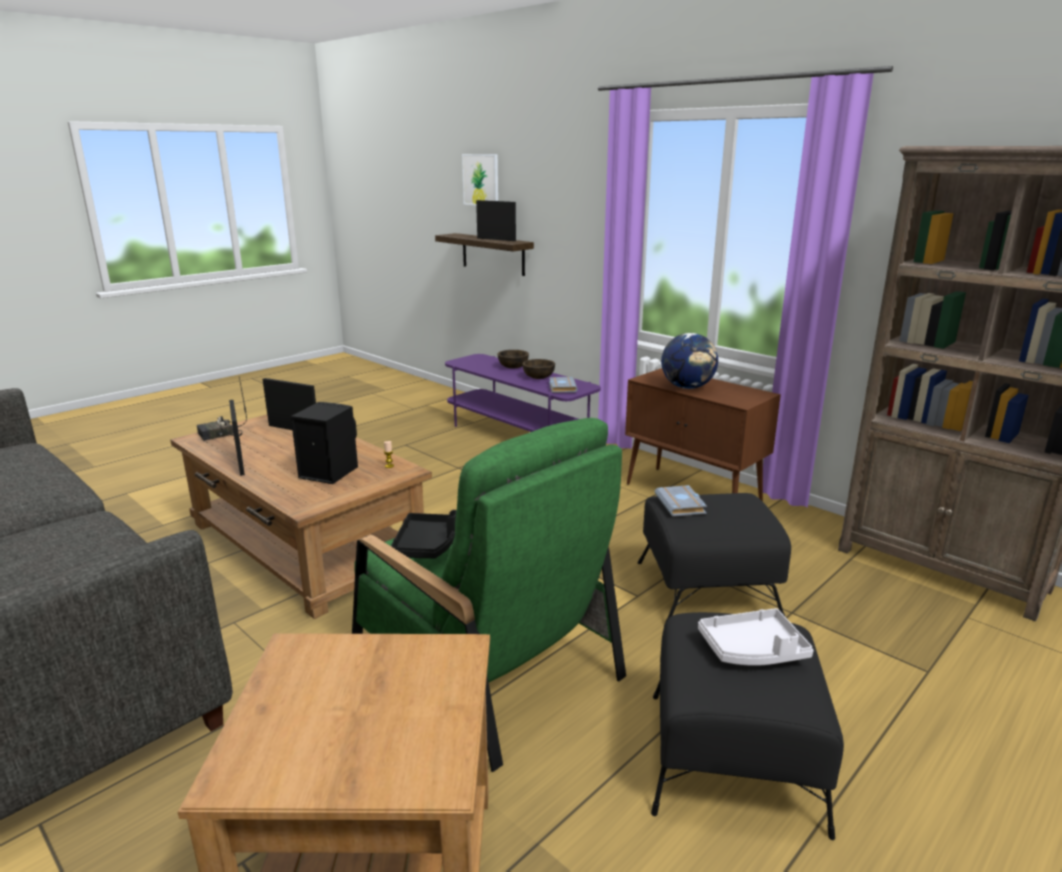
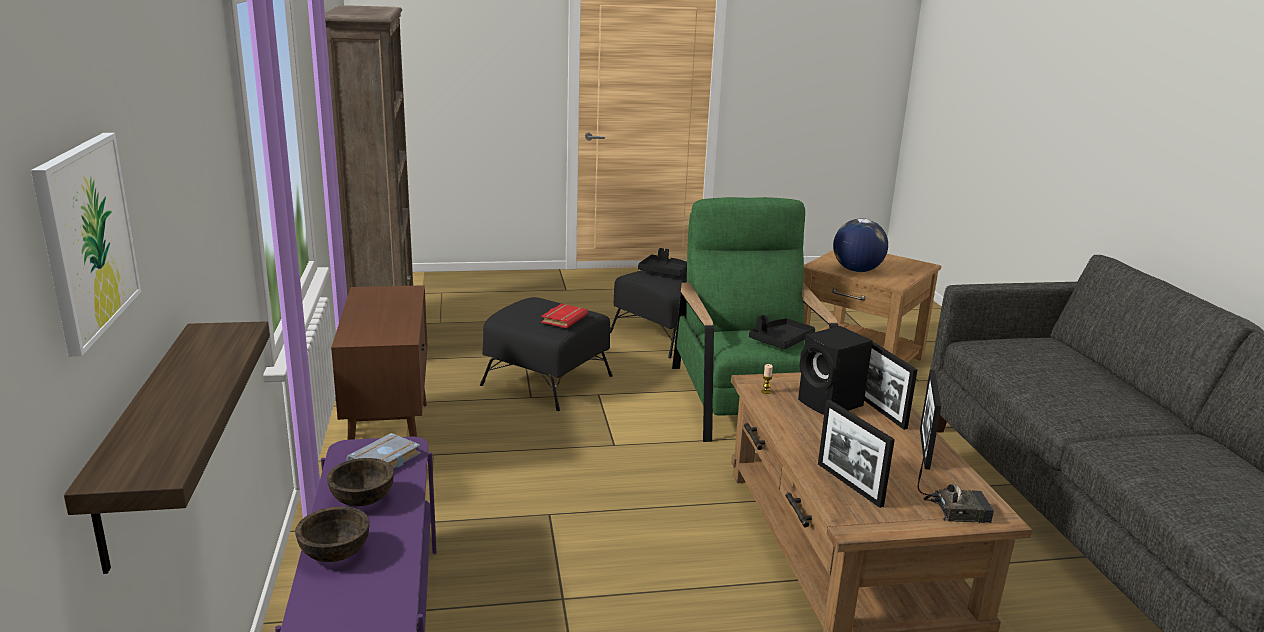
camera: 145 degrees left, 0 degrees up
picture frame [476,200,516,241] -> picture frame moved to [864,342,917,430]
grey book [655,485,707,517] -> red book [541,304,588,328]
globe [661,333,718,389] -> globe moved to [833,219,888,272]
white tray [698,608,814,666] -> black tray [638,248,687,277]

